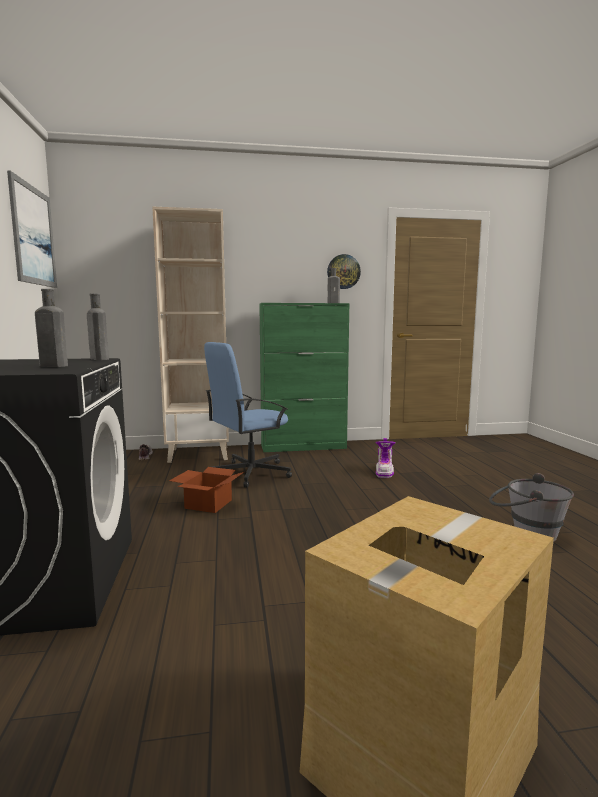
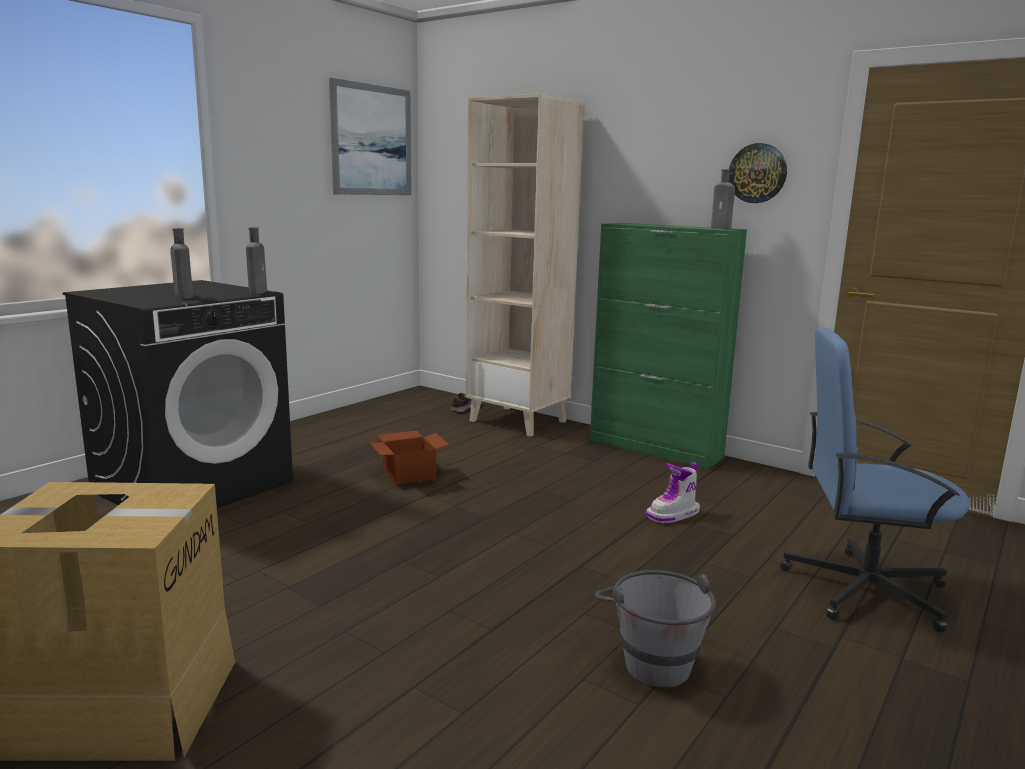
camera: 45 degrees right, 5 degrees up
blue office chair [204,342,292,488] -> blue office chair moved to [780,327,970,632]

